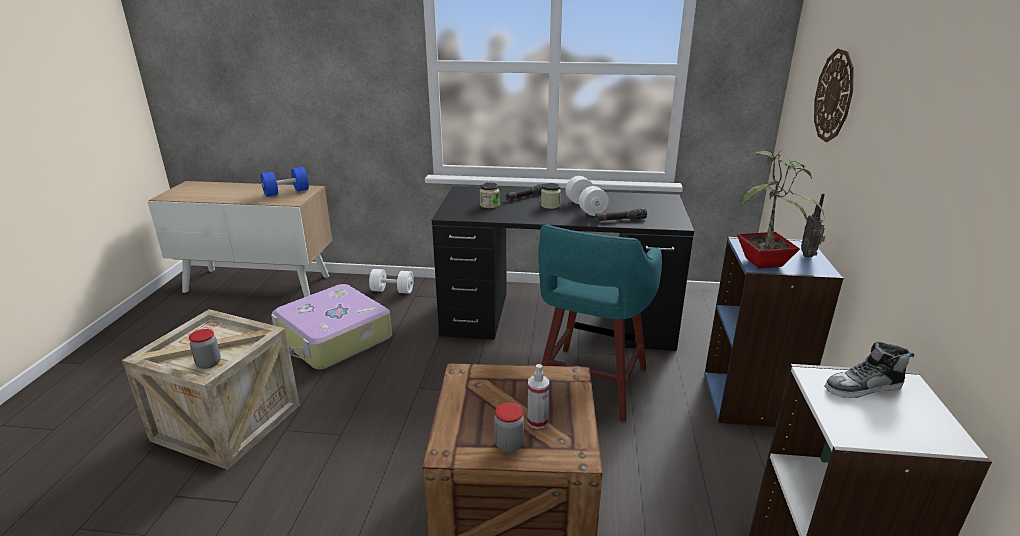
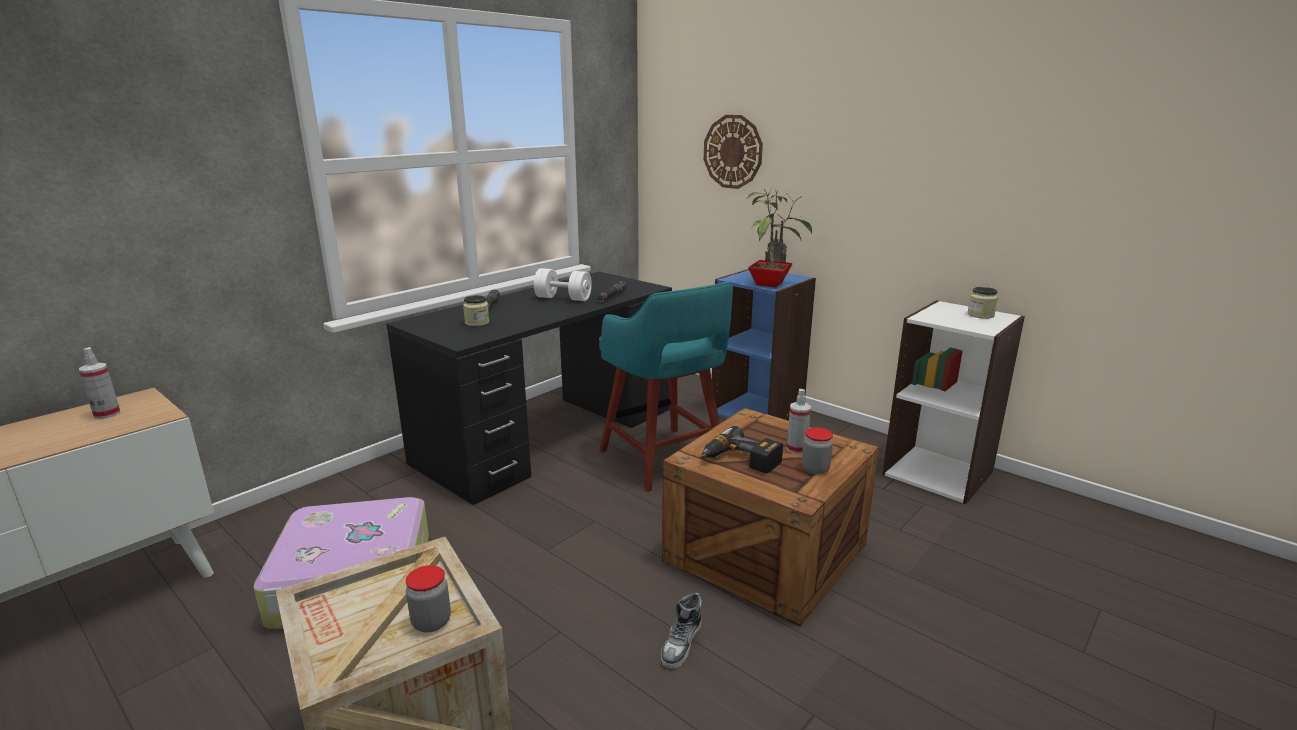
camera: 55 degrees left, 5 degrees down
blue dumbbell [260,167,309,197] -> spray bottle [79,347,120,419]
white dumbbell [369,269,414,294] -> none
jar [541,183,561,209] -> jar moved to [967,287,998,319]
shoe [824,342,914,398] -> shoe moved to [661,593,702,668]
none -> power drill [701,426,783,474]

